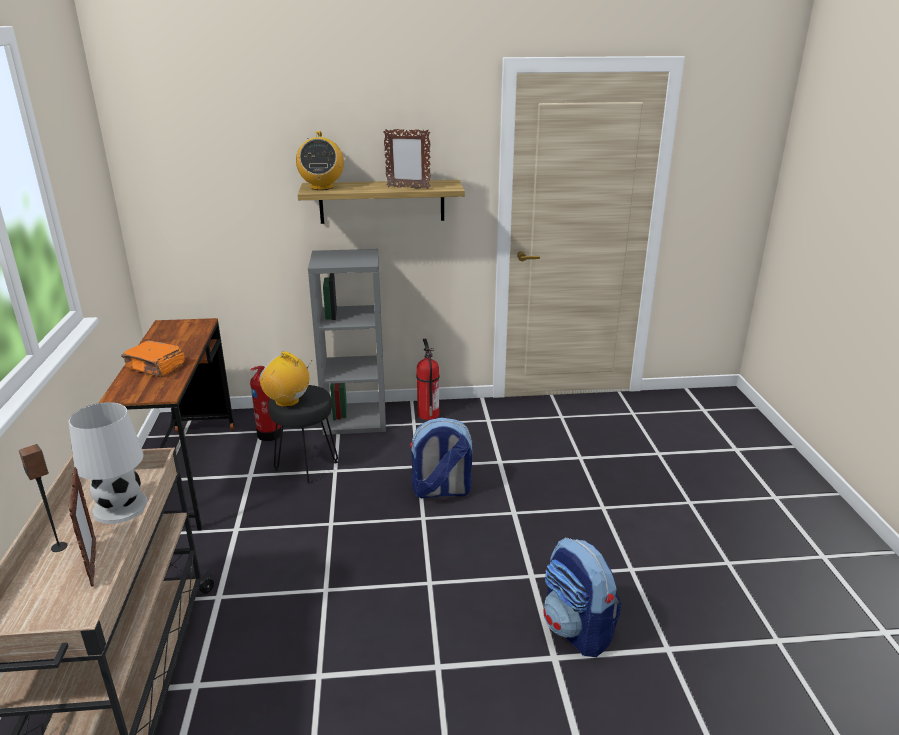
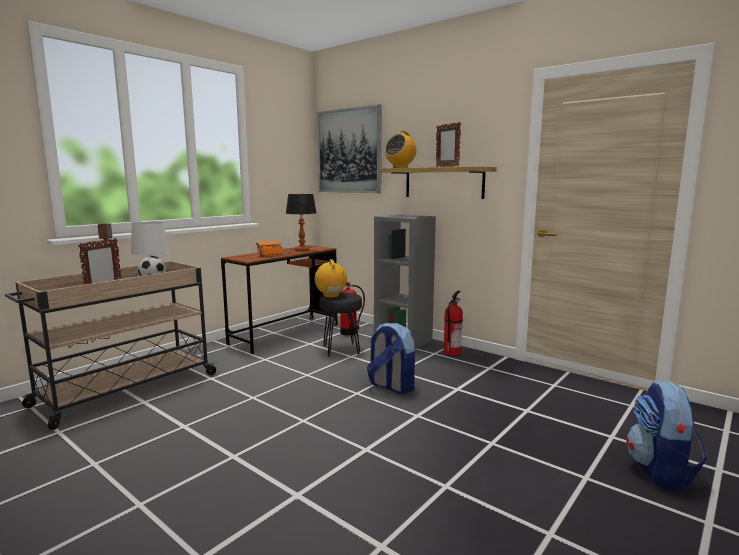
camera: 45 degrees right, 15 degrees down
backpack [543,537,622,657] -> backpack moved to [626,380,707,489]
none -> table lamp [286,194,317,252]
none -> picture [317,104,381,193]

